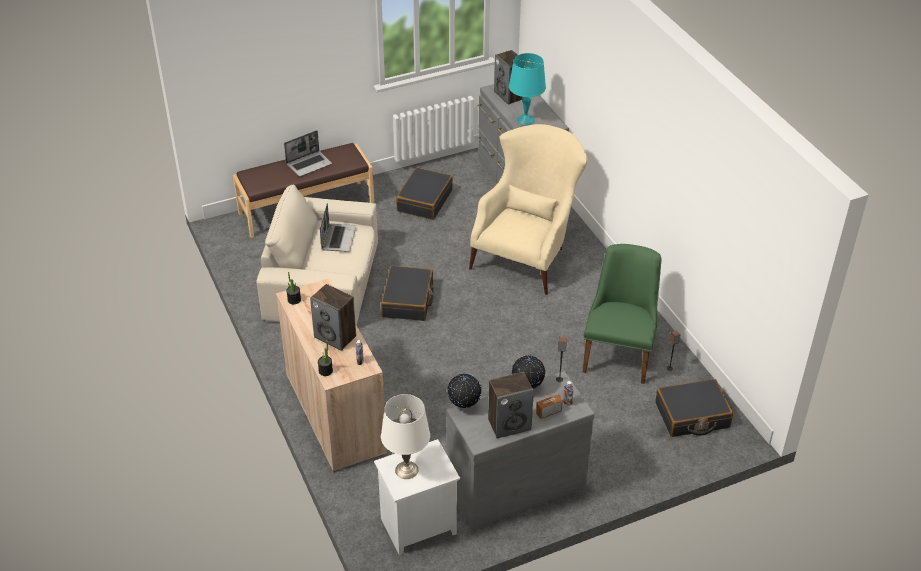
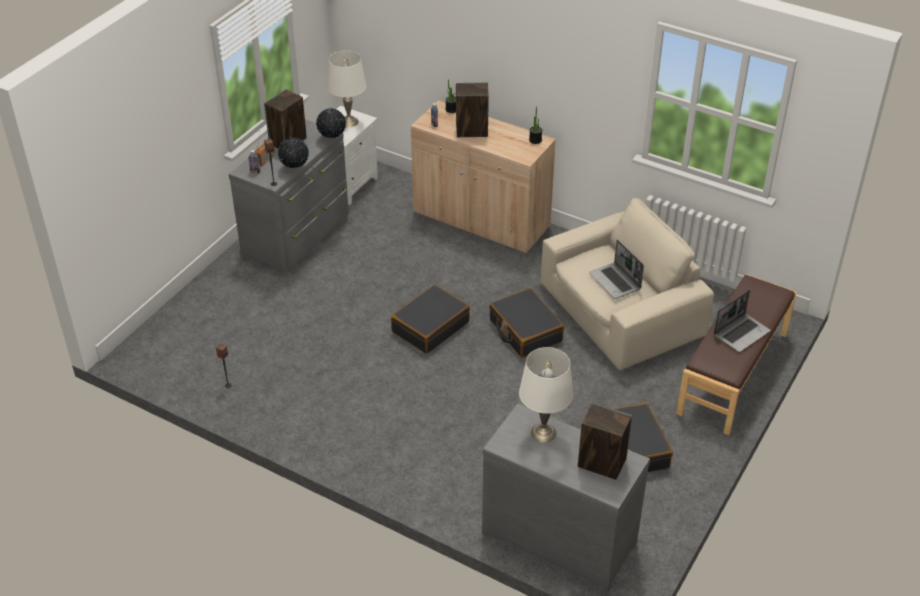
camera: 145 degrees right, 0 degrees up
laptop [284,130,332,177] -> laptop turned 150 degrees counterclockwise [713,290,771,352]
beige armchair [469,124,588,295] -> none
turquoise table lamp [509,53,546,125] -> white table lamp [519,347,573,443]
green chair [583,244,661,384] -> none
black suitcase [655,379,733,437] -> black suitcase moved to [391,285,470,354]

